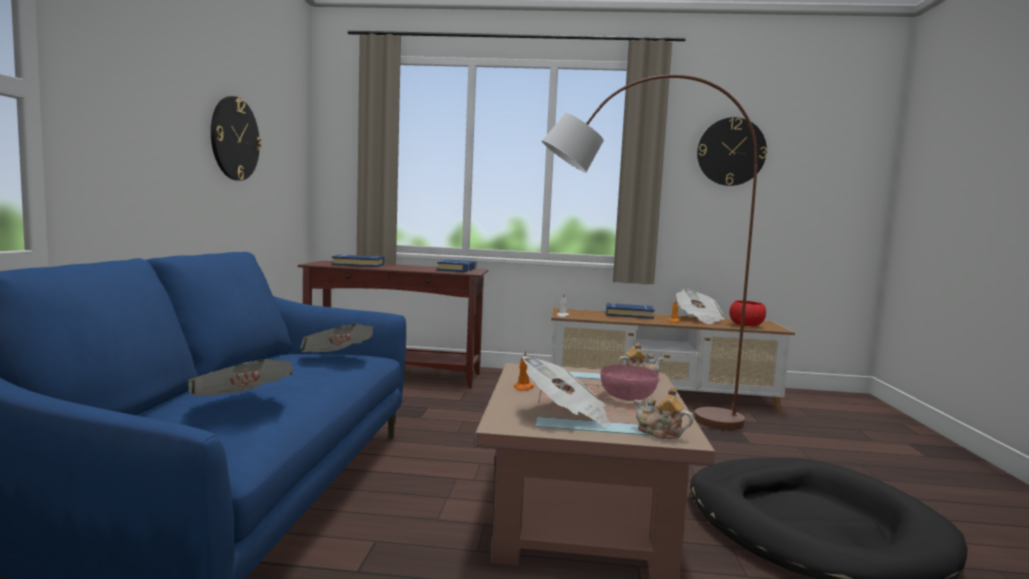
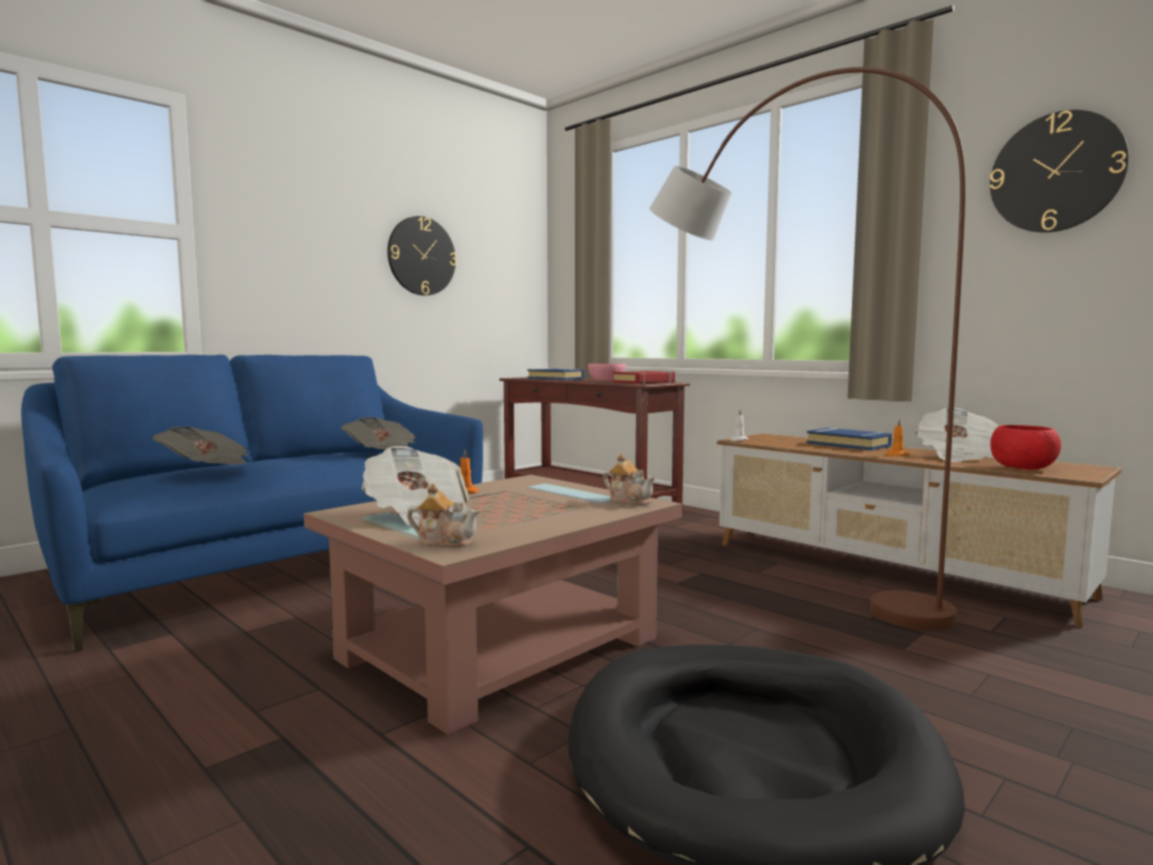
camera: 40 degrees right, 0 degrees up
blue book [437,259,477,272] -> red book [613,371,675,384]
pink bowl [600,365,659,401] -> pink bowl moved to [588,363,626,381]
teapot [635,387,694,439] -> teapot turned 120 degrees clockwise [407,484,480,548]

